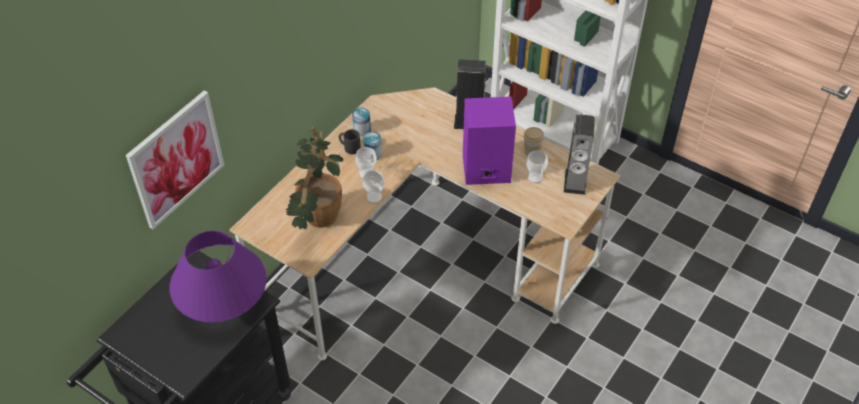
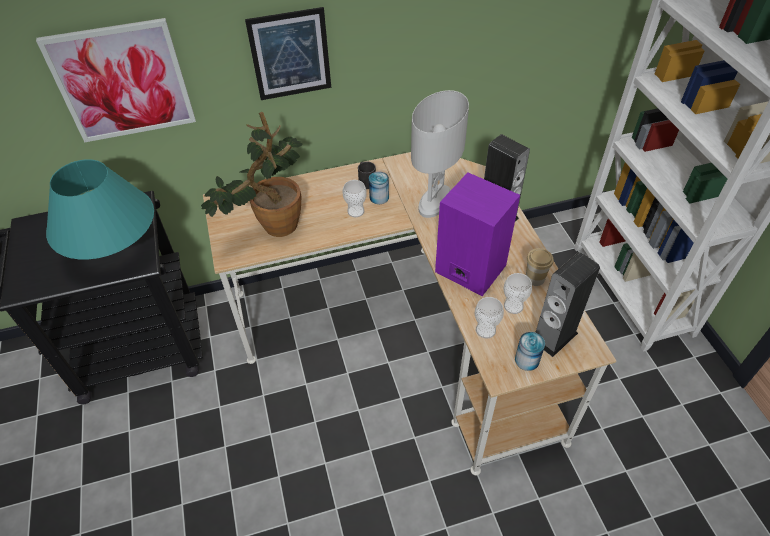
camera: 40 degrees right, 0 degrees up
purple table lamp [169,231,267,322] -> turquoise table lamp [46,159,154,259]
can [352,108,371,136] -> can moved to [515,332,545,371]
cup [362,170,384,204] -> cup moved to [475,297,504,339]
none -> picture [245,7,331,100]
none -> white table lamp [411,90,469,218]

